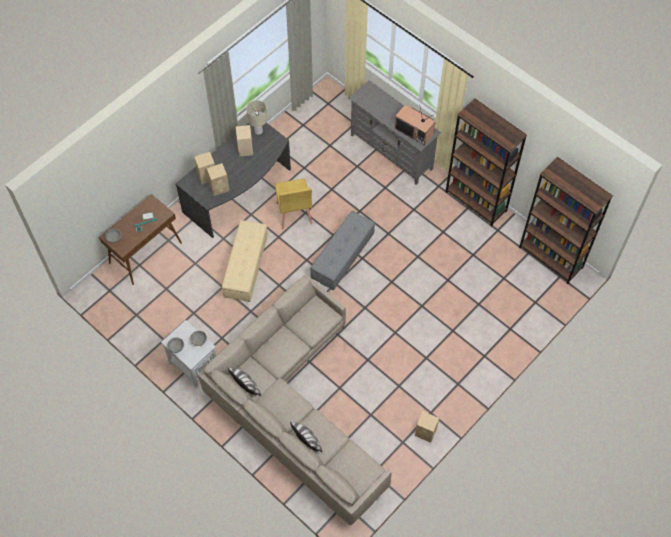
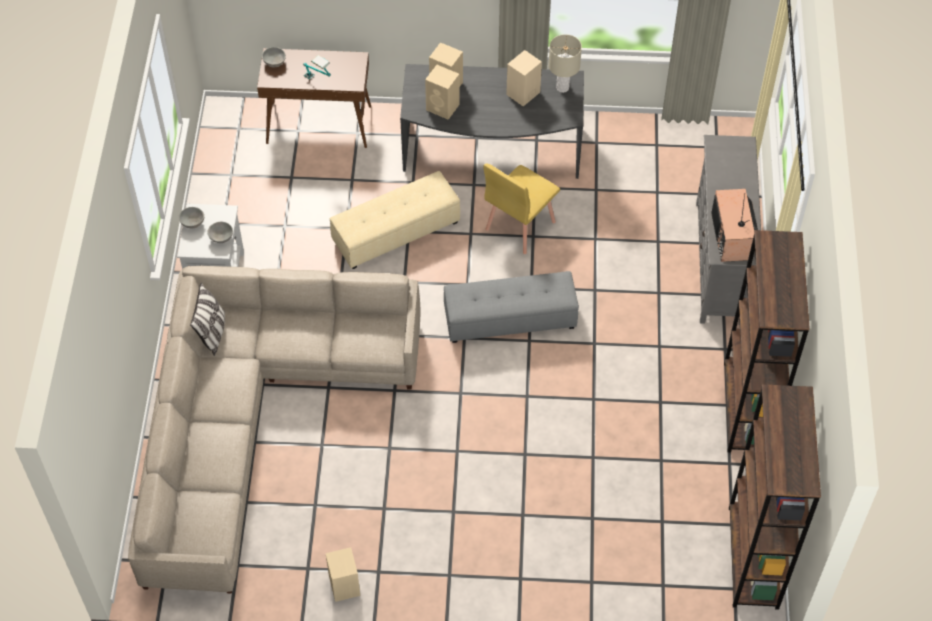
camera: 50 degrees right, 5 degrees down
pillow [290,422,322,452] -> none

